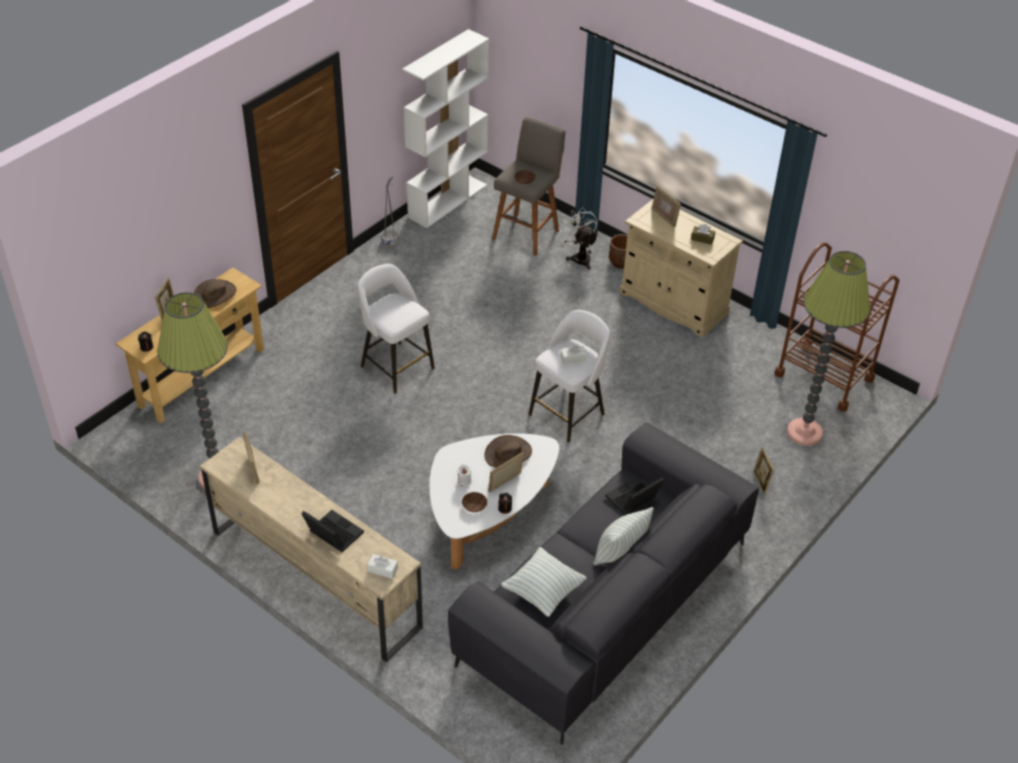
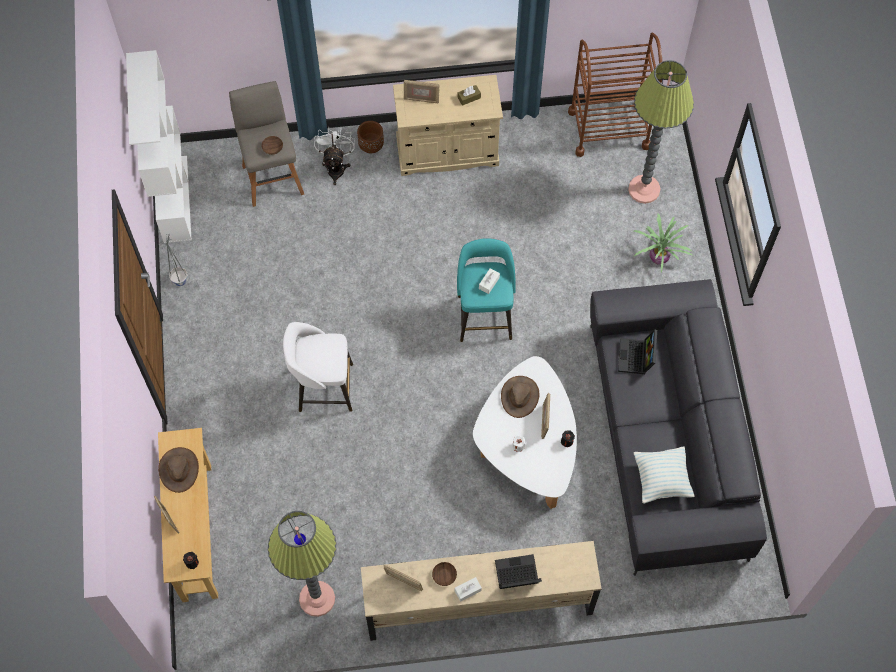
camera: 45 degrees left, 20 degrees up
white tissue box [367,554,398,579] -> white tissue box moved to [455,577,482,602]
brown bowl [462,492,487,512] -> brown bowl moved to [432,562,457,586]
white stool [529,310,610,442] -> turquoise stool [457,238,516,342]
white fan [558,207,598,270] -> white fan turned 75 degrees clockwise [314,127,355,185]
pillow [593,507,654,566] -> none
picture frame [753,447,774,495] -> potted plant [633,213,693,272]

